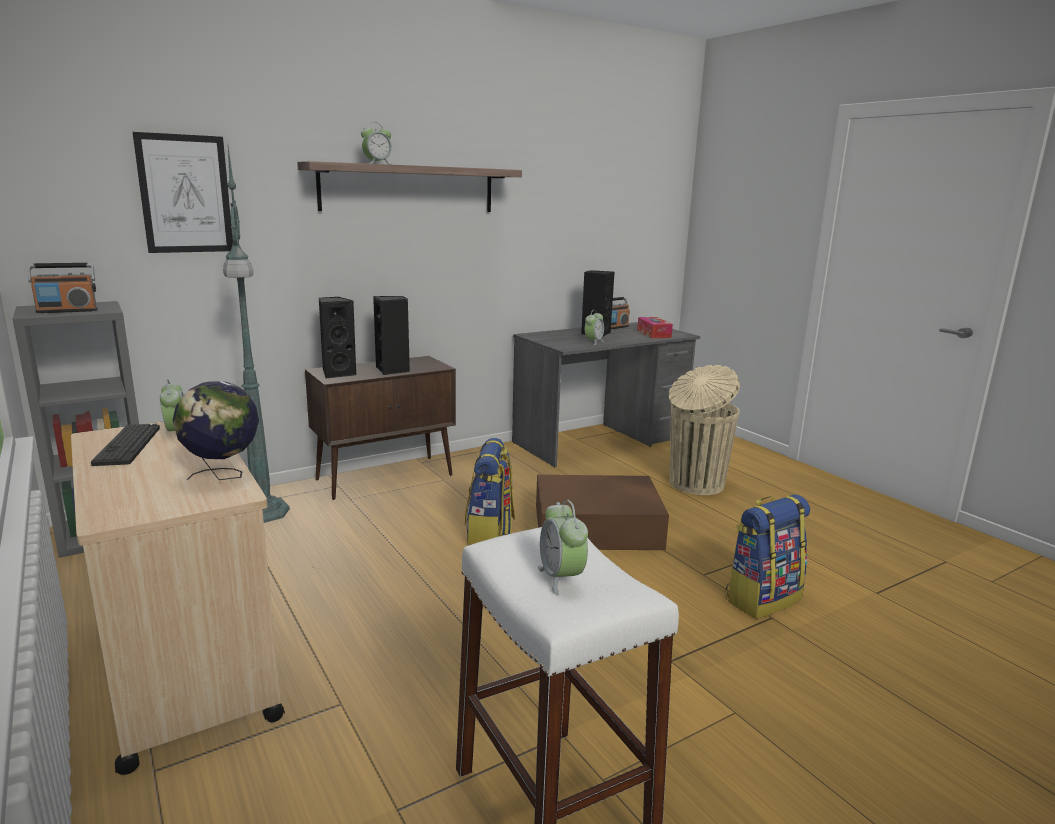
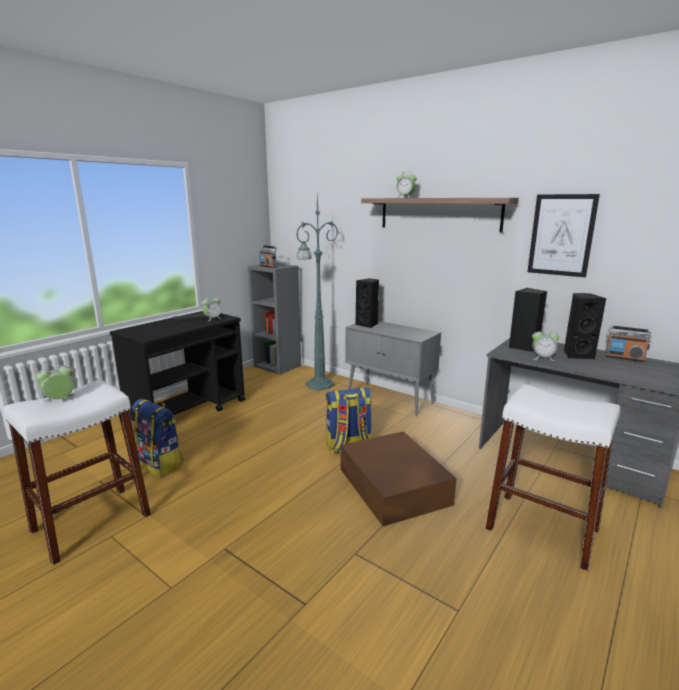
camera: 70 degrees right, 0 degrees up
beige cart [71,421,285,775] -> black cart [110,311,246,422]
picture [133,132,233,253] -> picture moved to [528,194,600,277]
globe [173,381,259,480] -> none
brown cabinet [305,356,456,500] -> grey cabinet [345,321,441,416]
black speaker [373,296,410,375] -> black speaker moved to [509,288,547,352]
tissue box [637,317,673,338] -> none
beige trash can [669,365,740,495] -> white stool [485,384,620,571]
backpack [725,494,810,619] -> backpack moved to [132,399,184,478]

